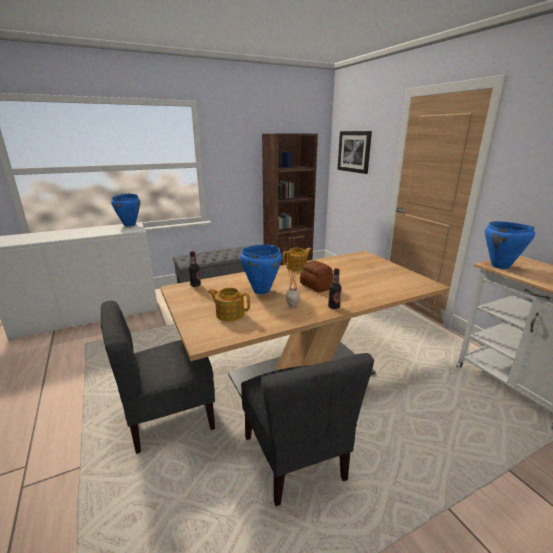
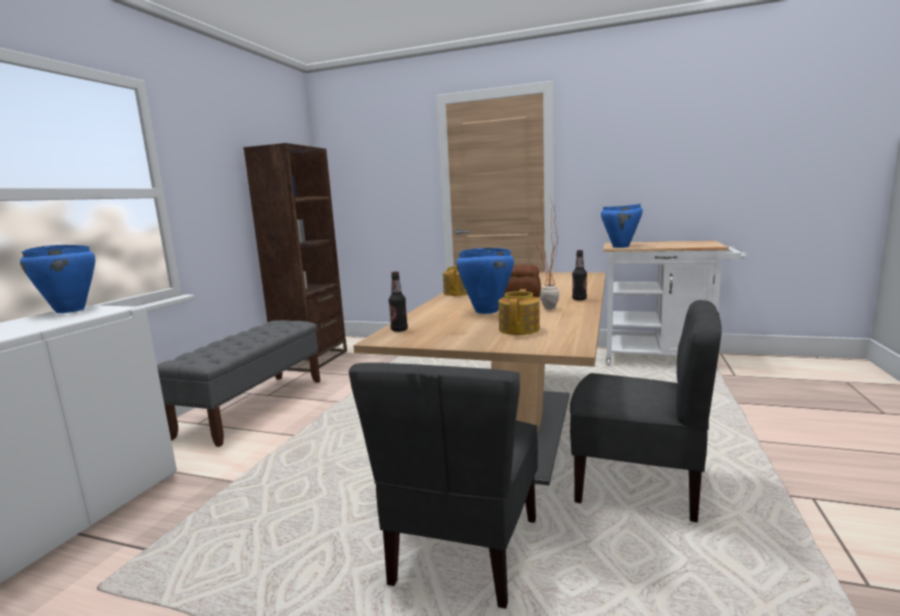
camera: 45 degrees left, 10 degrees down
teapot [208,288,250,321] -> teapot turned 135 degrees clockwise [499,289,540,335]
picture [337,131,372,174] -> none

